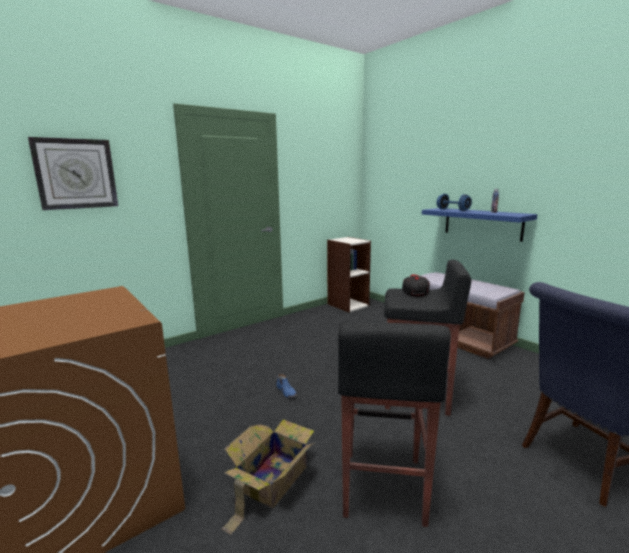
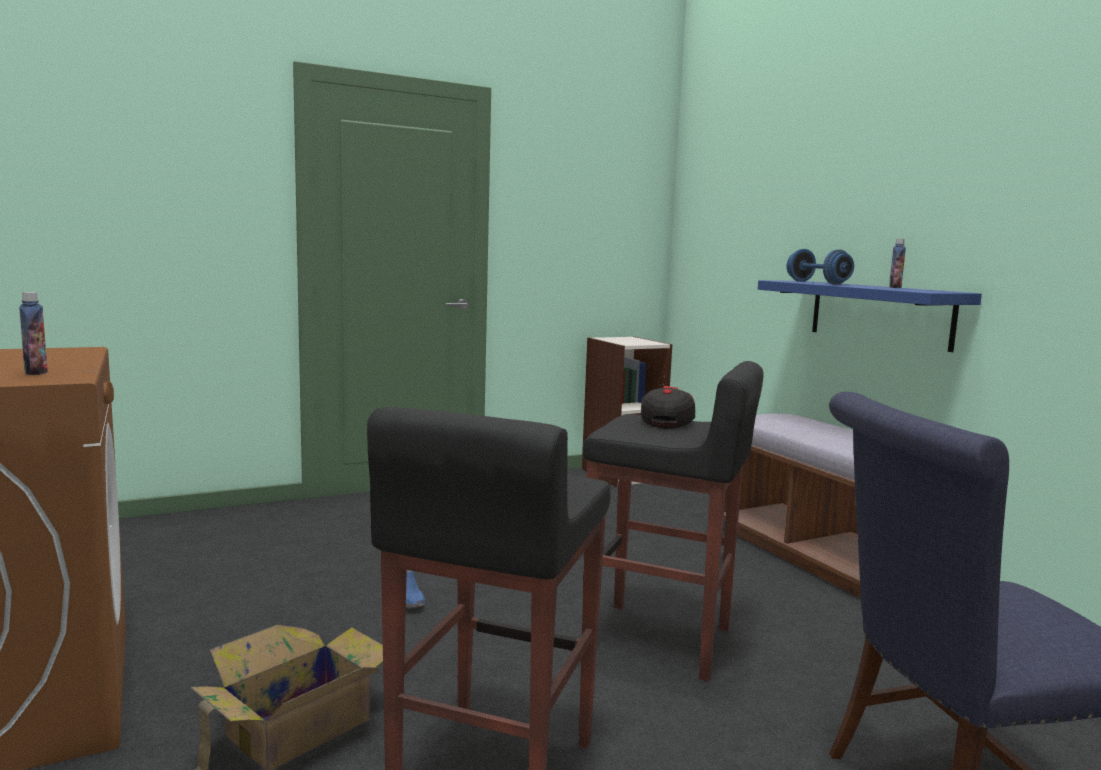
camera: 10 degrees right, 5 degrees down
wall clock [28,137,118,210] -> none
none -> bottle [19,292,48,375]

